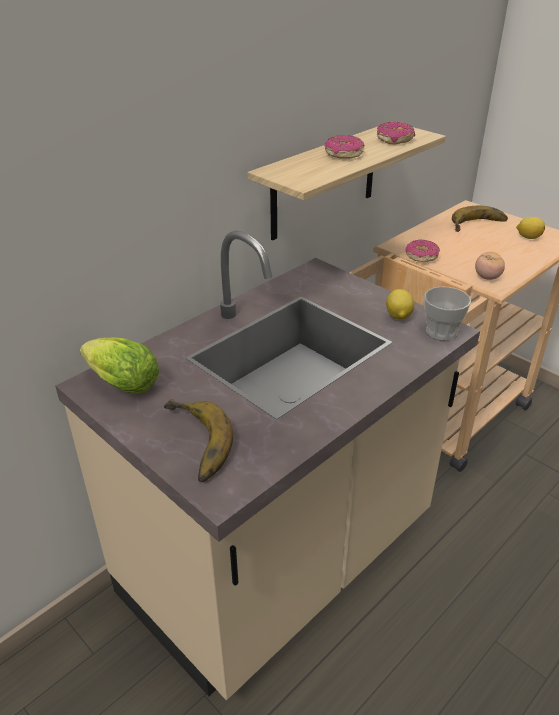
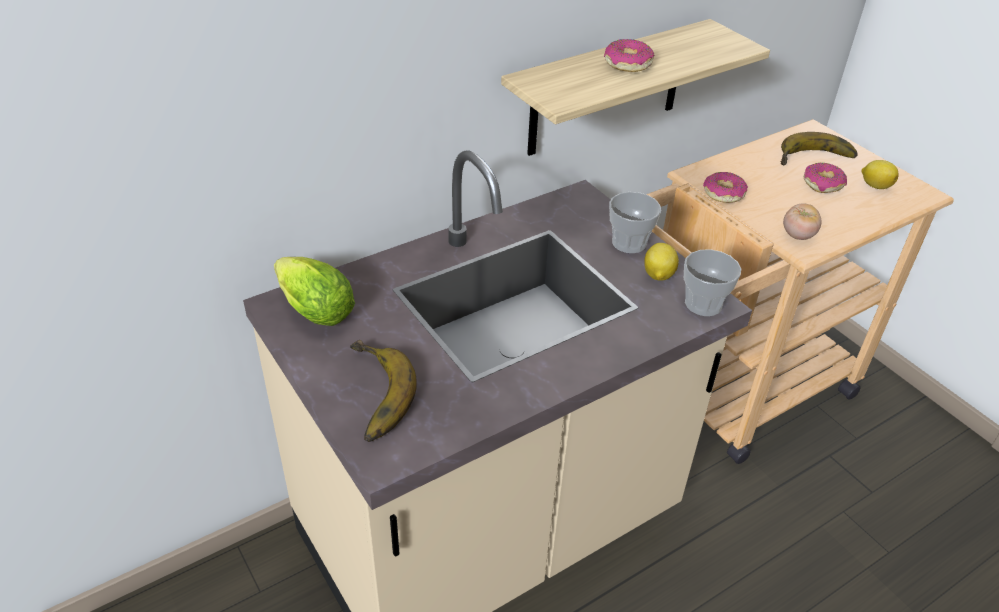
camera: 10 degrees right, 5 degrees up
donut [377,122,415,144] -> donut moved to [804,163,847,193]
none -> cup [609,192,661,253]

